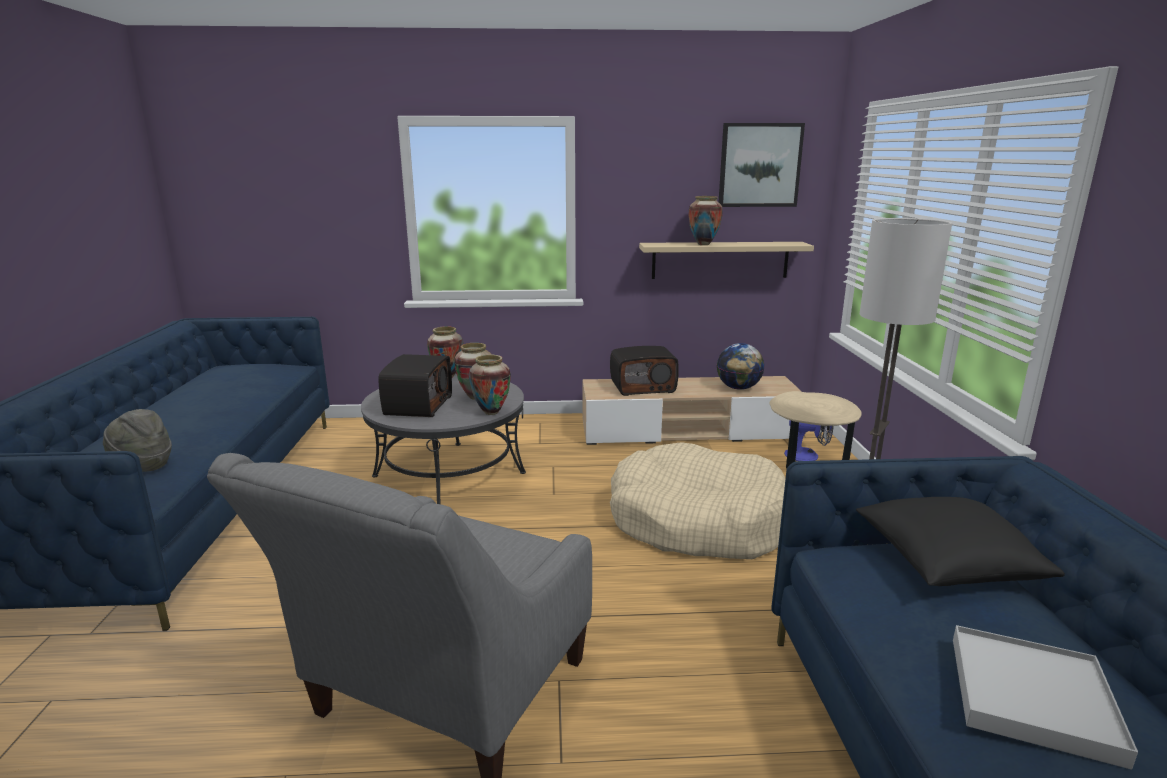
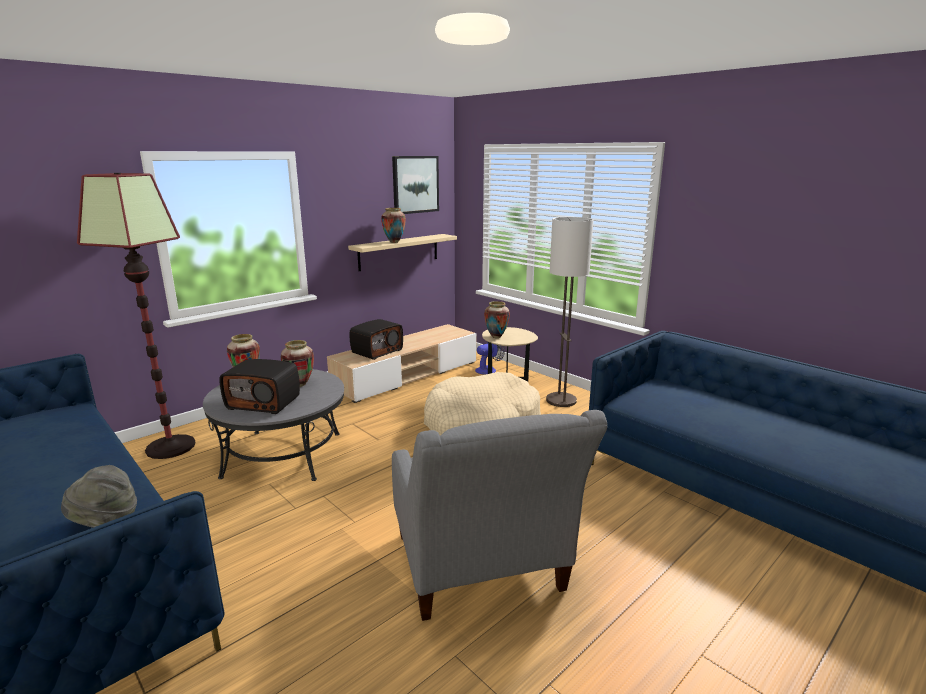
camera: 40 degrees left, 0 degrees up
radio [378,354,452,417] -> radio turned 135 degrees clockwise [219,359,300,414]
vase [469,355,511,415] -> vase moved to [484,301,510,338]
globe [717,343,764,390] -> none
black pillow [856,497,1065,586] -> none
white tray [953,625,1138,770] -> none
none -> floor lamp [77,173,195,459]

